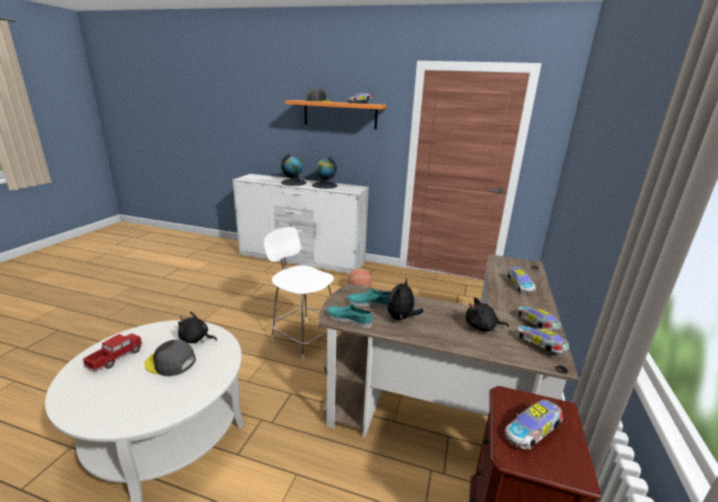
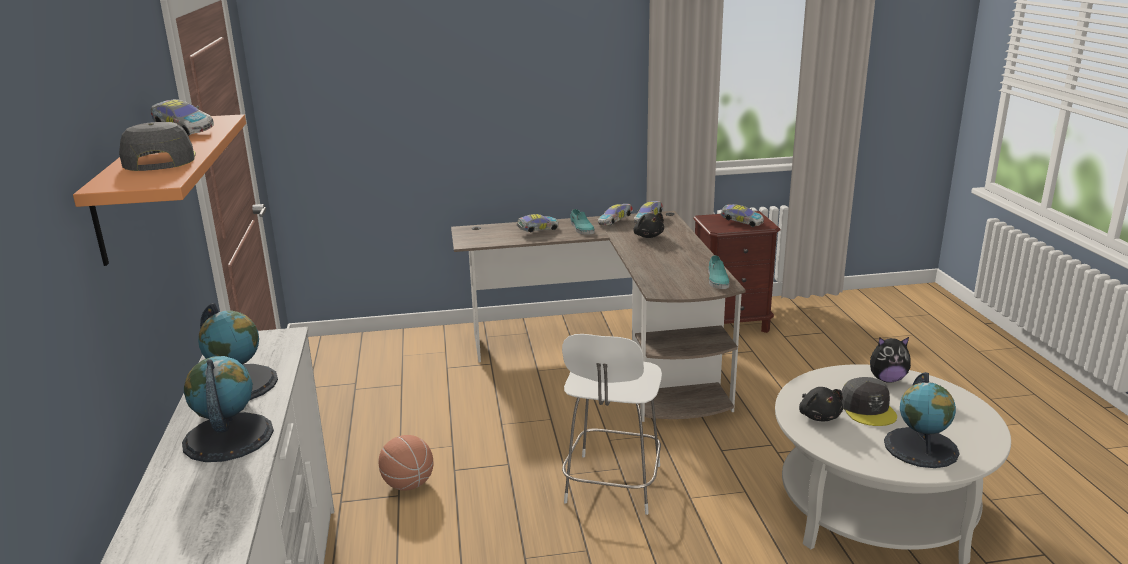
camera: 115 degrees left, 0 degrees up
toy truck [83,333,143,372] -> globe [884,372,960,468]
turquoise shoe [347,288,391,307] -> turquoise shoe moved to [570,209,595,234]
plush toy [387,278,424,320] -> plush toy moved to [870,337,911,383]

